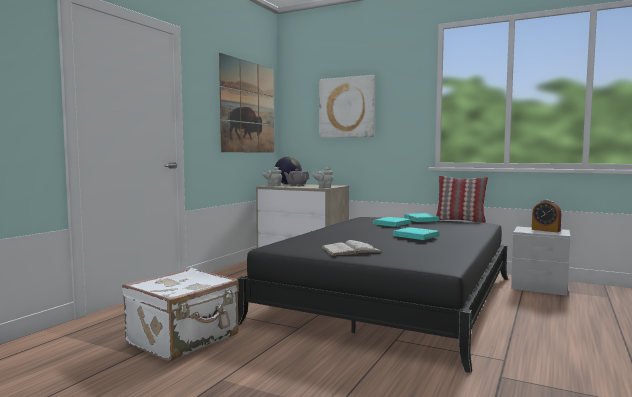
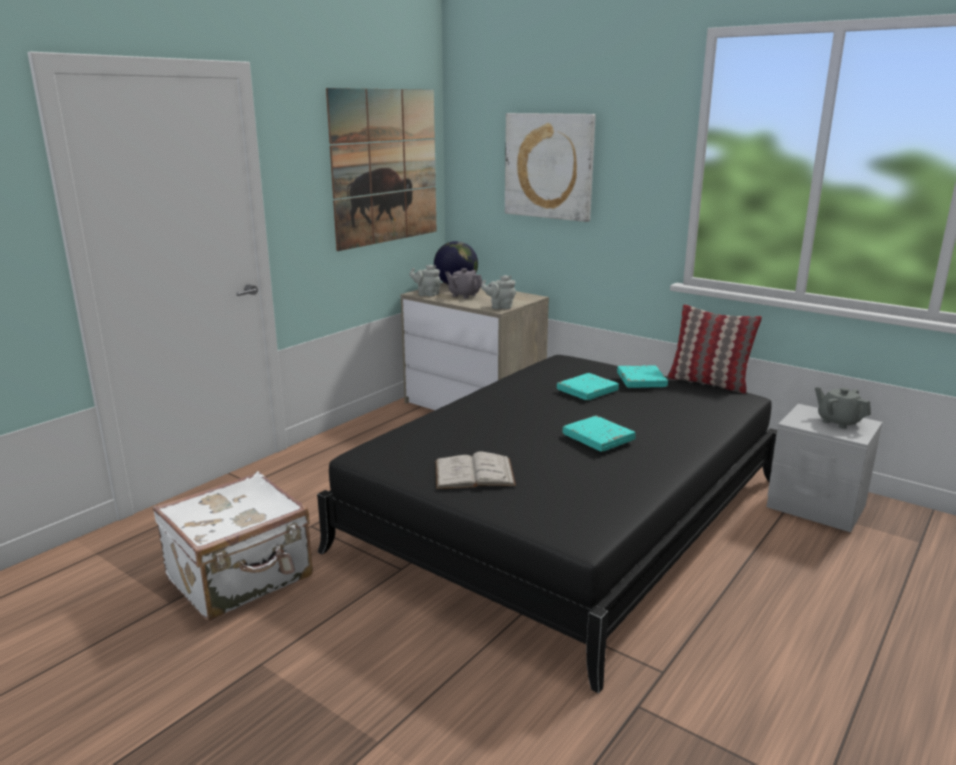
camera: 10 degrees right, 15 degrees up
alarm clock [532,200,561,232] -> grey teapot [815,387,871,429]

